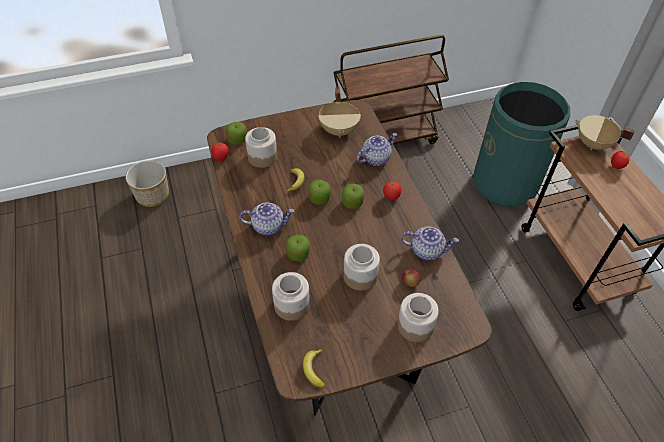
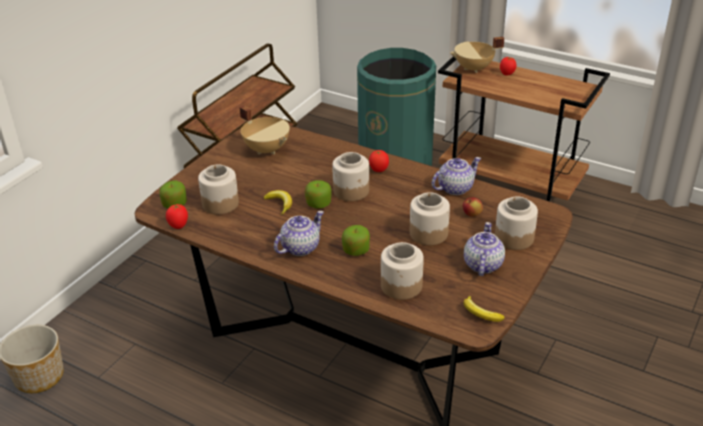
camera: 40 degrees left, 15 degrees down
apple [342,184,364,209] -> jar [332,152,369,201]
teapot [357,133,397,166] -> teapot moved to [464,222,505,276]

